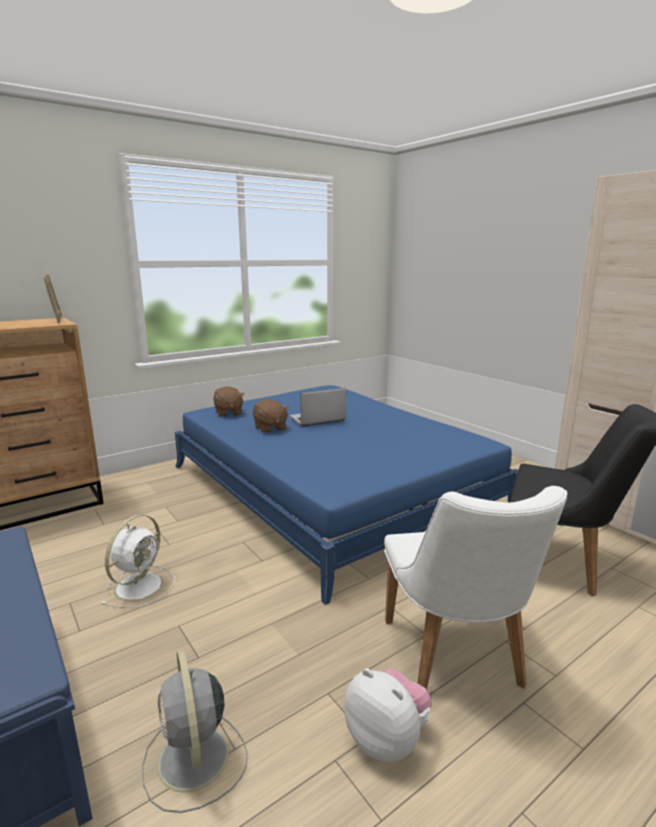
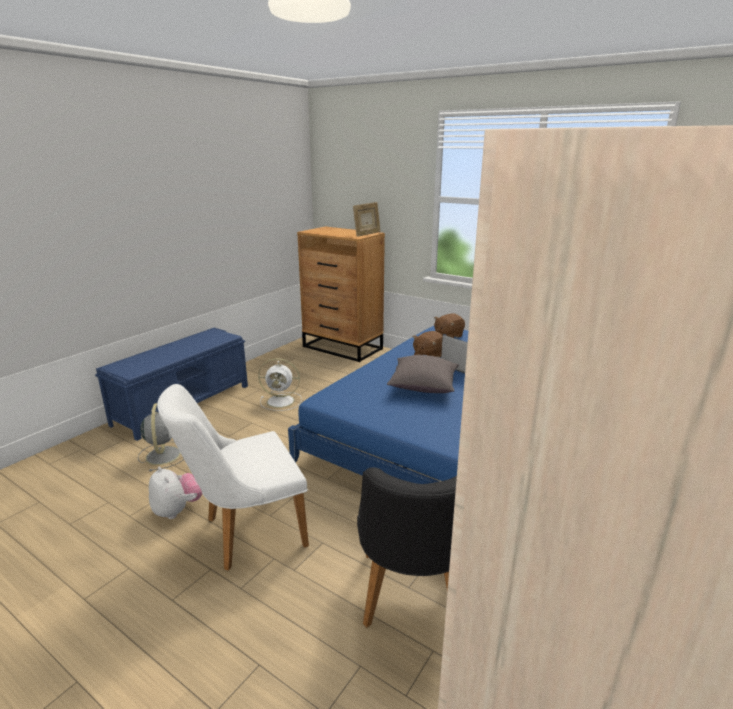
camera: 70 degrees right, 5 degrees up
grey fan [142,649,248,813] -> grey fan turned 120 degrees clockwise [138,403,184,471]
plush toy [344,668,432,762] -> plush toy turned 60 degrees counterclockwise [149,466,202,519]
none -> grey pillow [387,355,459,393]

